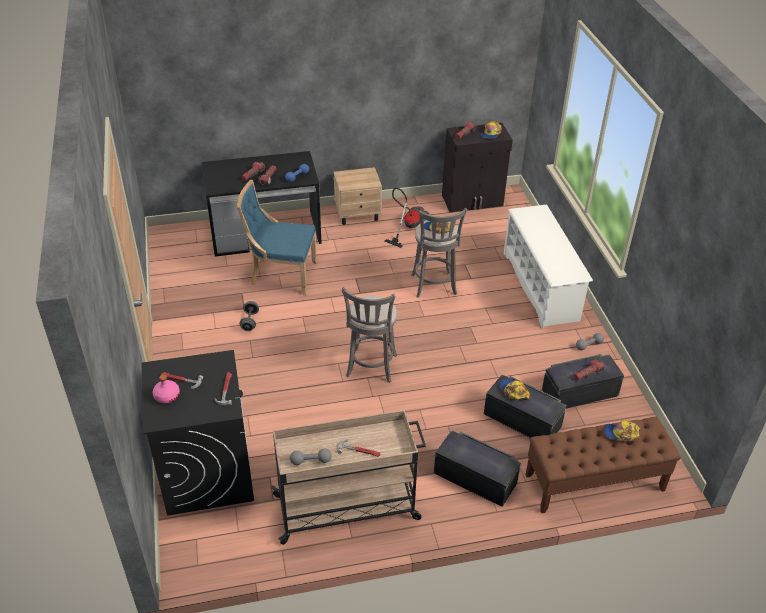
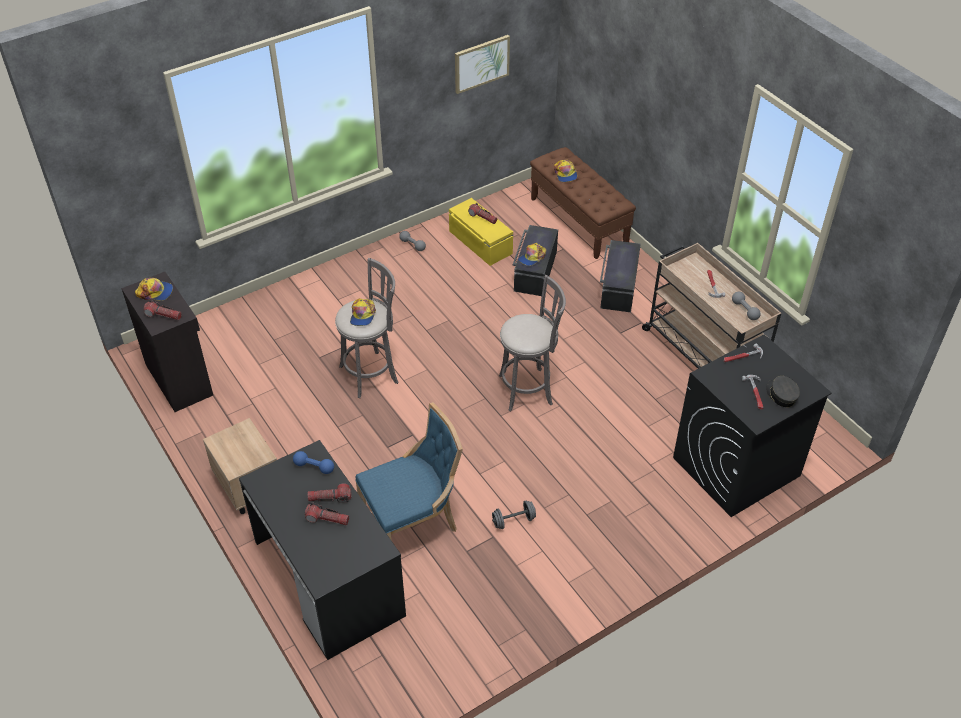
camera: 110 degrees left, 5 degrees up
pink bottle [153,375,180,404] -> grey cap [766,376,800,407]
blue chair [237,180,317,295] -> blue chair turned 105 degrees counterclockwise [355,402,463,541]
vacuum cleaner [385,188,430,248] -> none
white shoe rack [504,205,593,328] -> none
black storage box [542,354,624,409] -> yellow storage box [449,198,513,266]
none -> picture [455,35,510,94]

